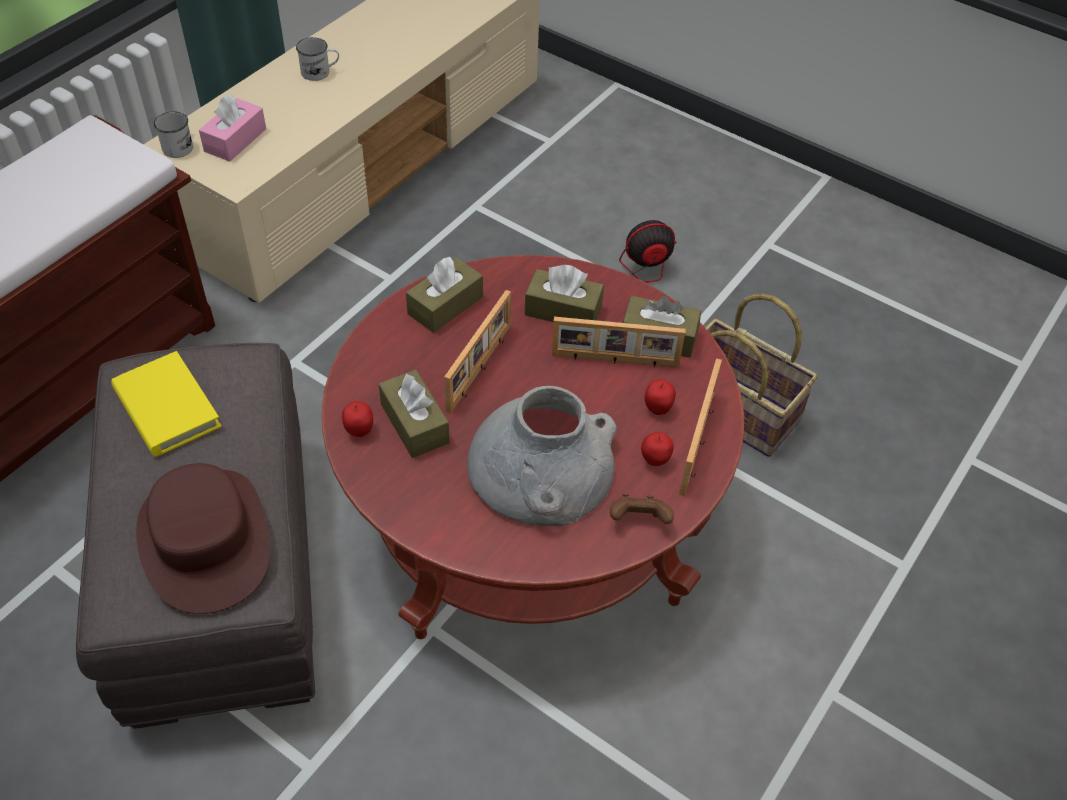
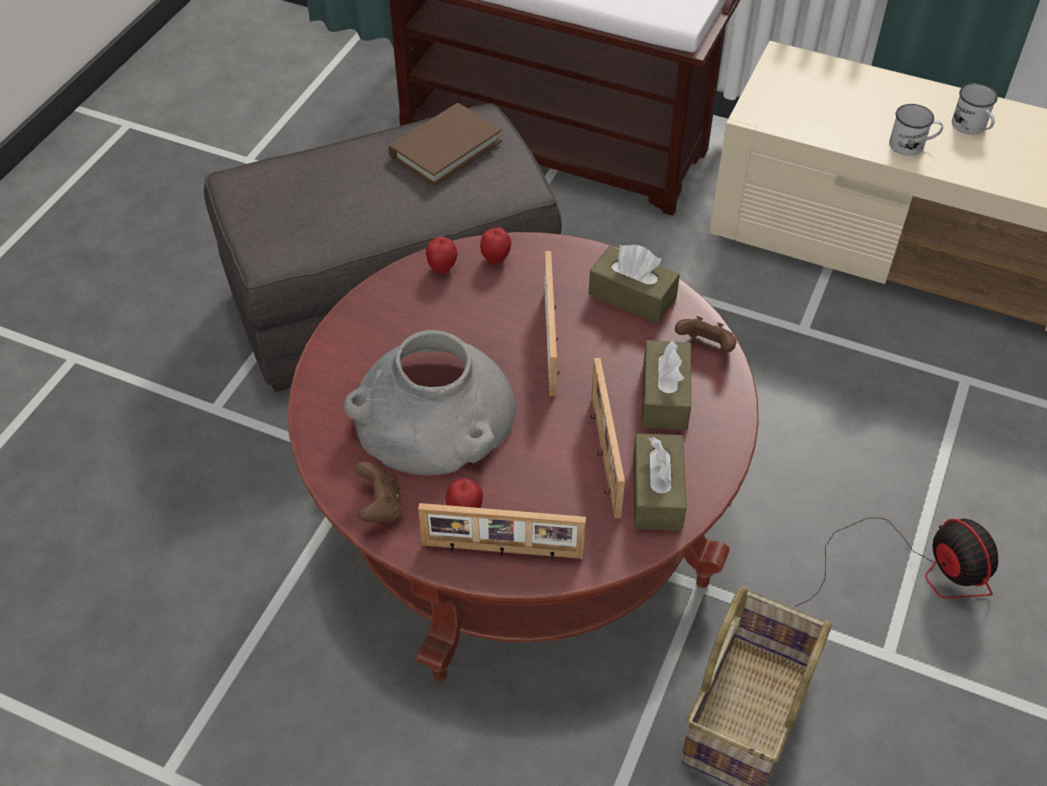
camera: 80 degrees right, 0 degrees up
yellow book [111,351,222,457] -> brown book [388,103,502,186]
brown hat [136,463,270,614] -> none
white mug [154,111,193,158] -> white mug moved to [889,104,943,156]
pink tissue box [199,94,266,162] -> none
brown tissue box [379,370,450,458] -> none
picture frame [444,290,511,413] -> picture frame turned 105 degrees counterclockwise [544,251,559,396]
apple [645,379,676,415] -> apple moved to [480,227,511,265]
none -> brown game controller [675,316,737,352]

